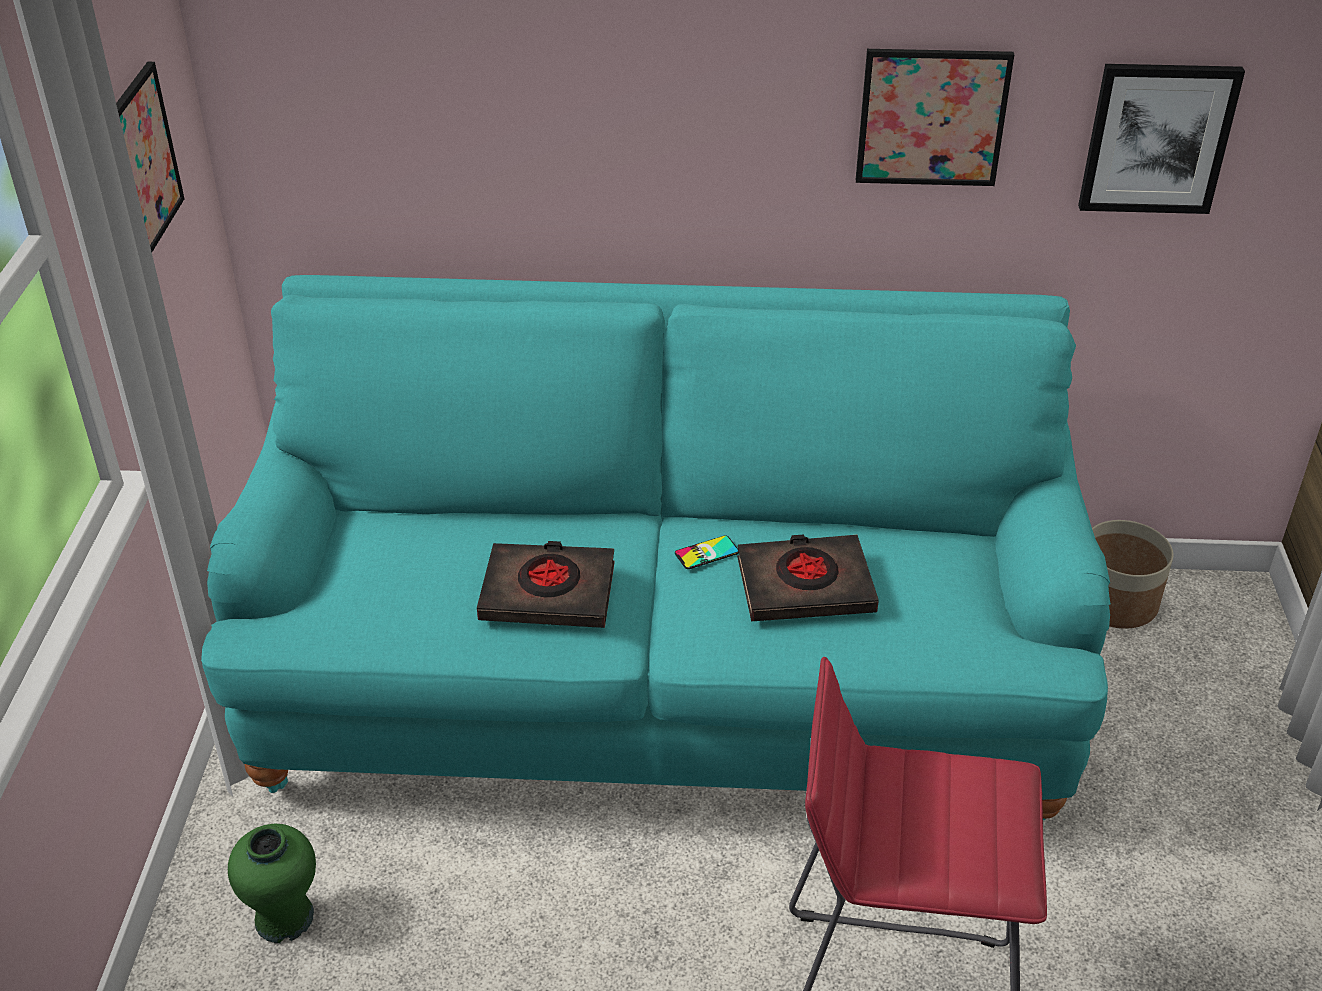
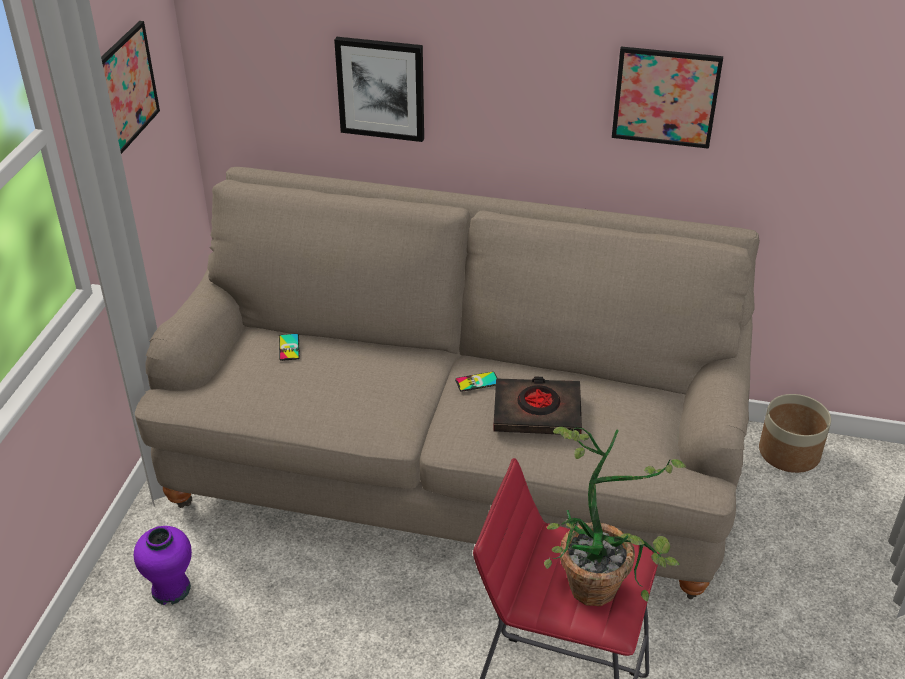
camera: 10 degrees right, 0 degrees up
turquoise sofa [201,275,1111,820] -> beige sofa [135,167,760,599]
green vase [228,824,316,944] -> purple vase [134,526,192,605]
black book [477,541,615,628] -> none
picture [1078,64,1245,214] -> picture moved to [334,37,424,142]
none -> phone [279,334,300,361]
none -> potted plant [544,427,686,606]

